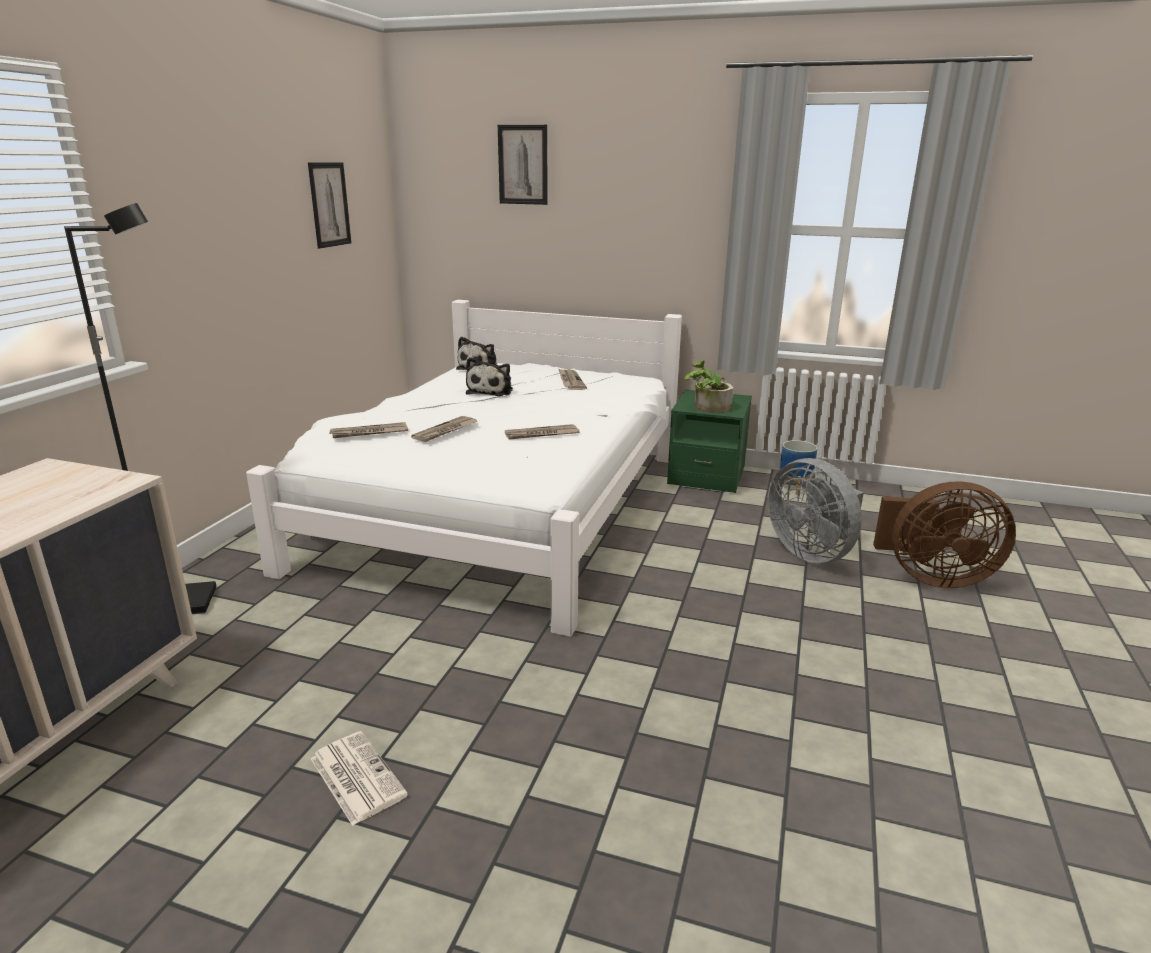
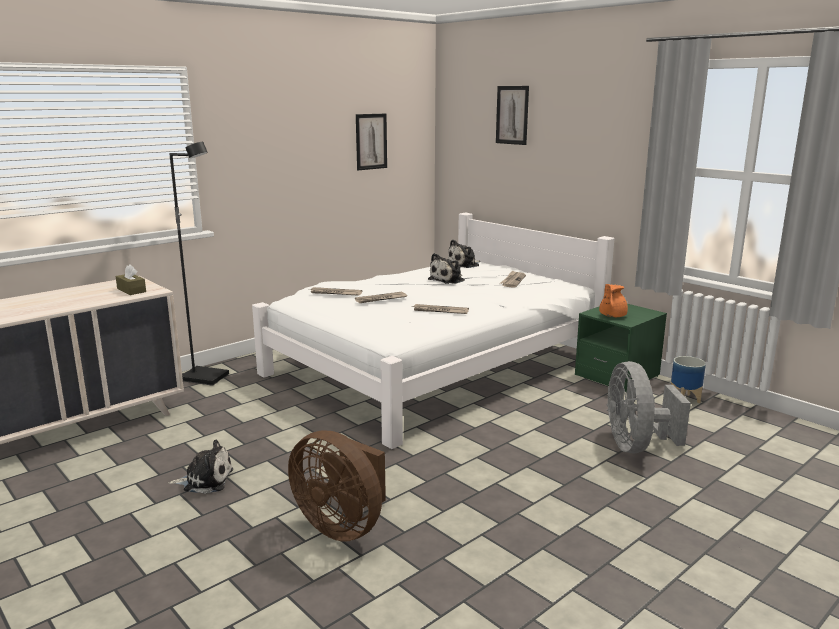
camera: 30 degrees right, 5 degrees down
newspaper [311,731,408,826] -> plush toy [168,440,233,494]
potted plant [684,360,734,413] -> orange teapot [599,284,628,317]
brown fan [873,481,1016,588] -> brown fan moved to [288,431,386,542]
none -> brown tissue box [115,264,146,295]

